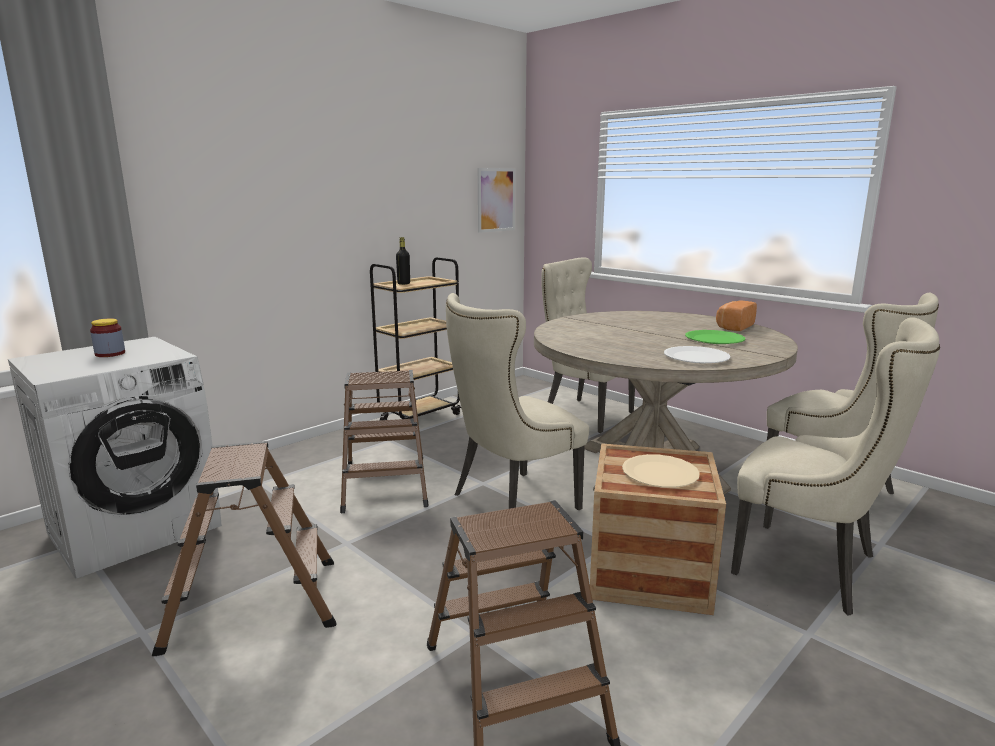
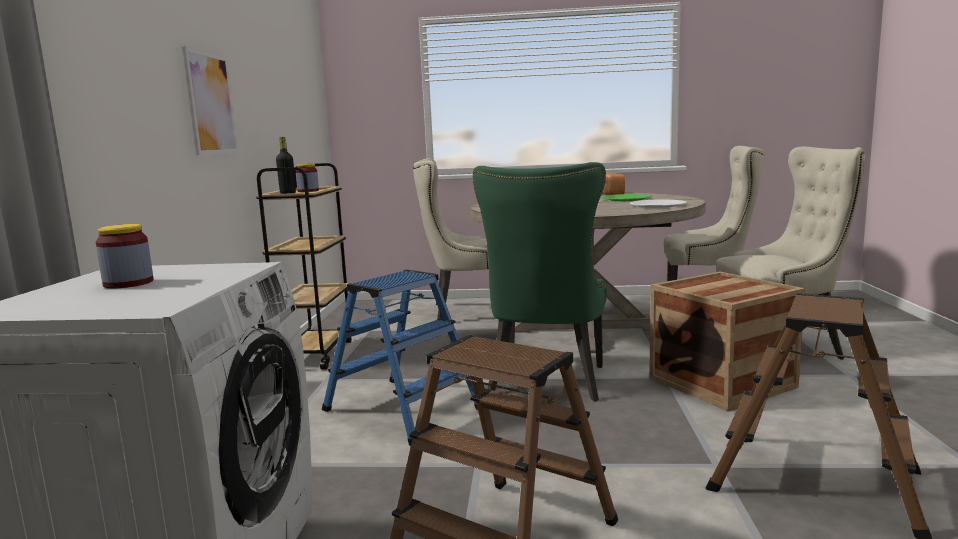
camera: 40 degrees left, 5 degrees down
brown step ladder [340,370,429,513] -> blue step ladder [322,270,478,446]
beige chair [446,293,589,510] -> green chair [473,162,607,402]
picture [478,168,515,233] -> picture moved to [182,46,238,156]
beige plate [622,454,700,488] -> none
none -> jar [296,164,319,192]

